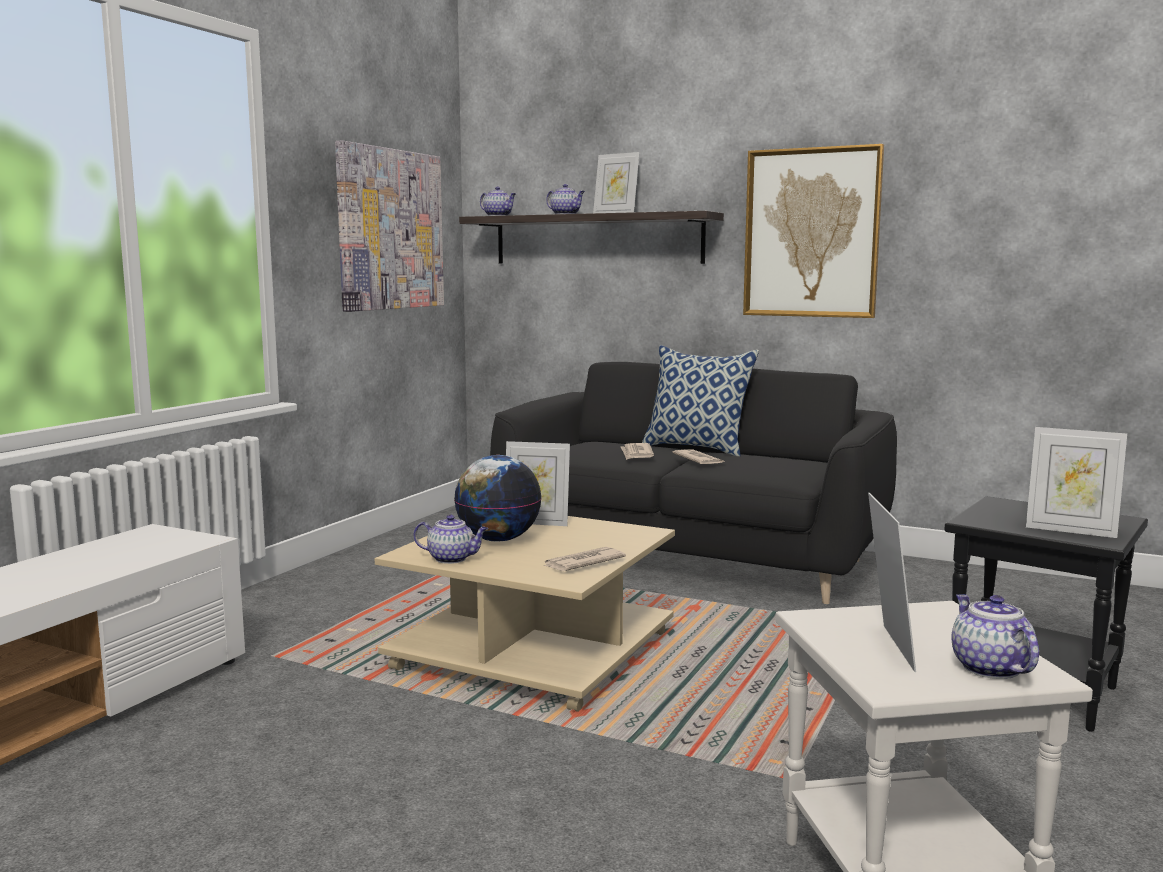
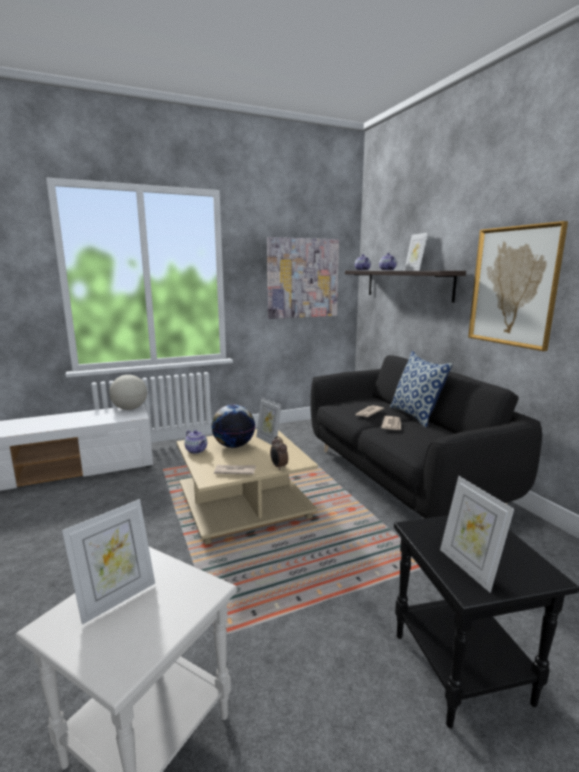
camera: 40 degrees right, 5 degrees up
teapot [952,594,1039,679] -> none
none -> globe [109,375,147,410]
none -> alarm clock [270,436,288,470]

